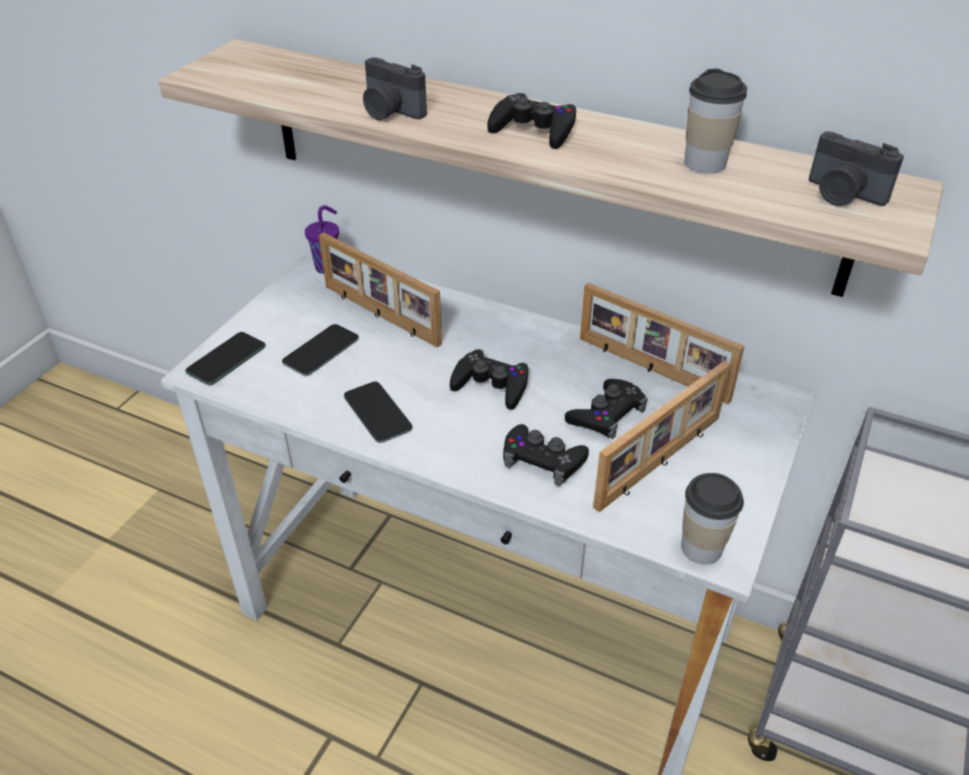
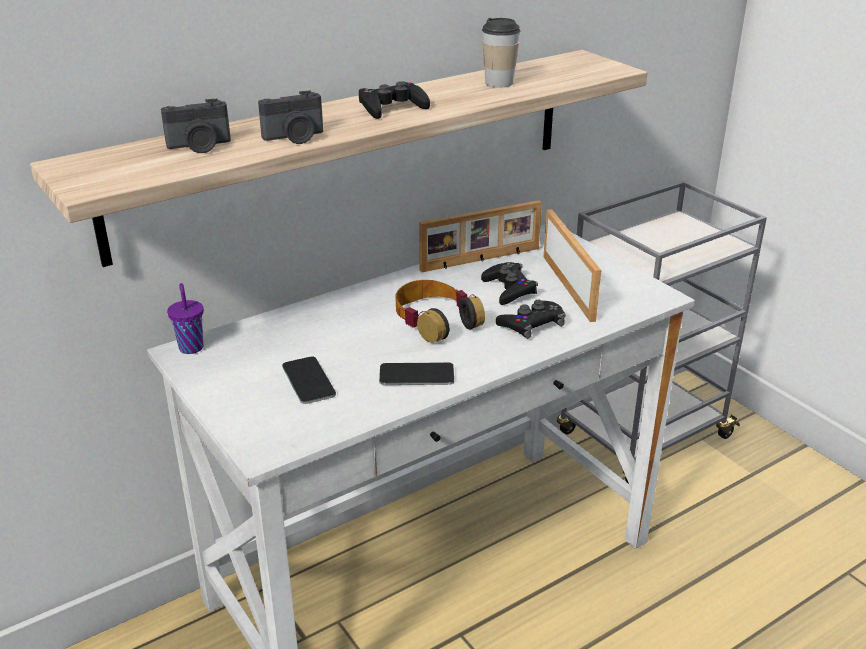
camera: 60 degrees left, 10 degrees down
phone [185,332,266,385] -> none
picture frame [319,232,442,348] -> none
black game controller [450,349,528,410] -> headphones [395,280,485,343]
cup [681,473,744,565] -> none
camera [809,131,904,206] -> camera moved to [161,99,231,153]

